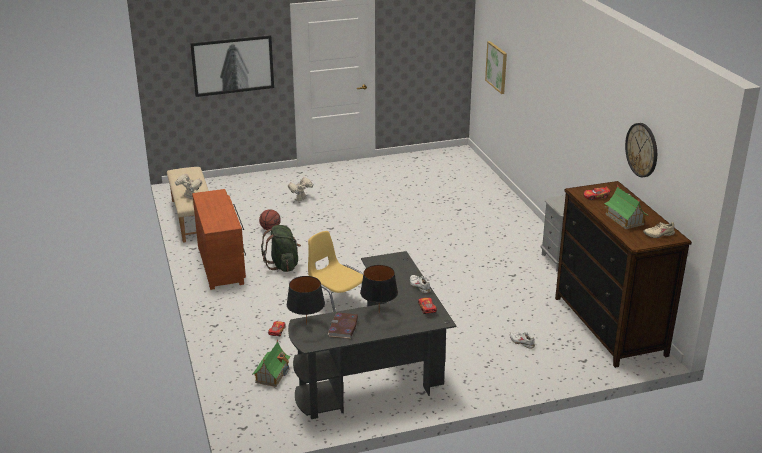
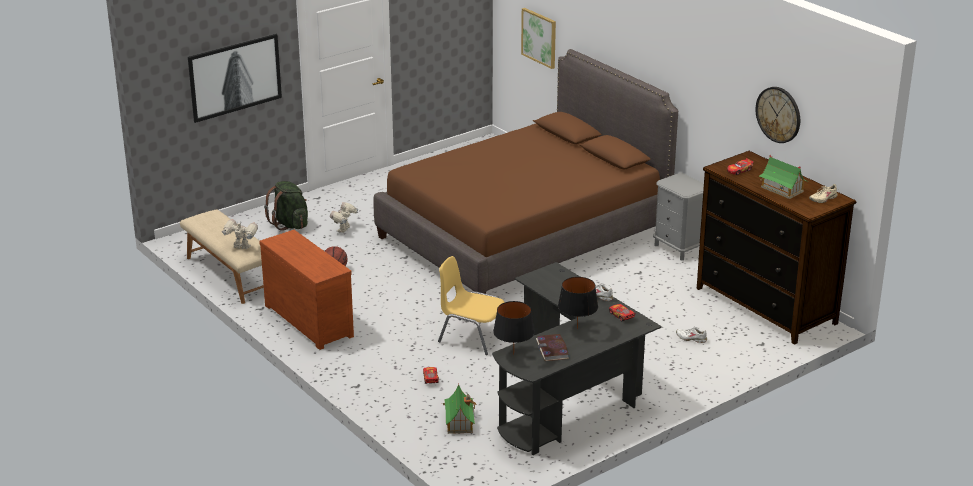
camera: 20 degrees left, 0 degrees up
green backpack [261,225,301,272] -> green backpack moved to [264,181,308,231]
none -> brown bed [373,49,678,294]

